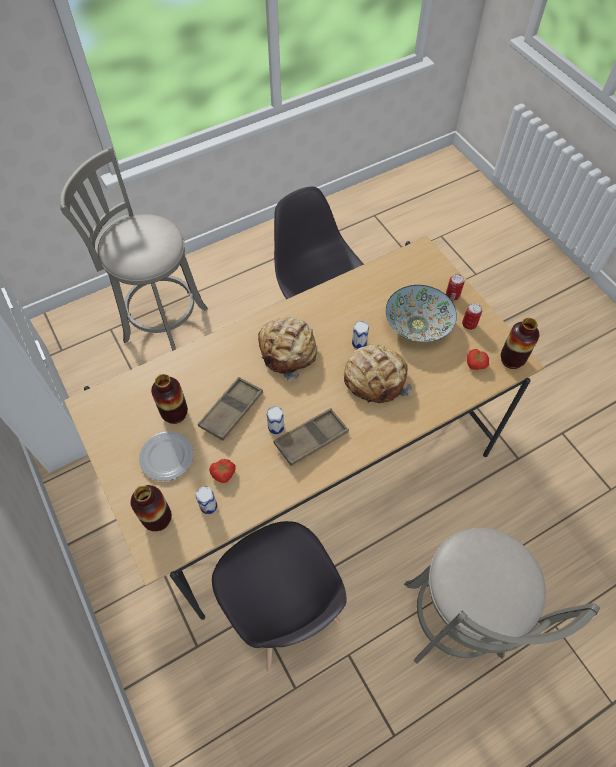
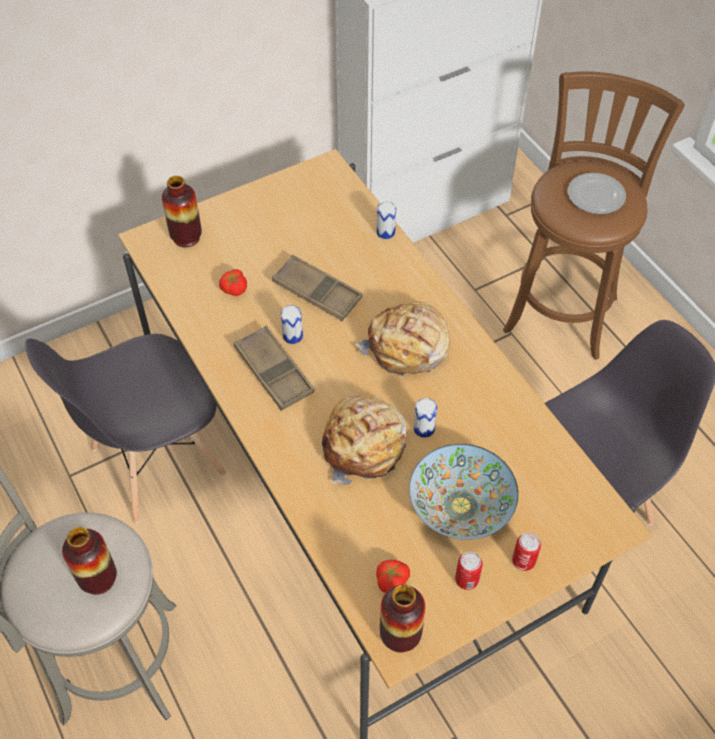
camera: 90 degrees right, 5 degrees down
grey stool [60,147,208,351] -> brown stool [503,71,685,360]
plate [139,431,193,481] -> plate moved to [568,173,626,214]
vase [151,374,188,424] -> vase moved to [62,527,117,595]
can [196,486,217,514] -> can moved to [377,202,396,239]

